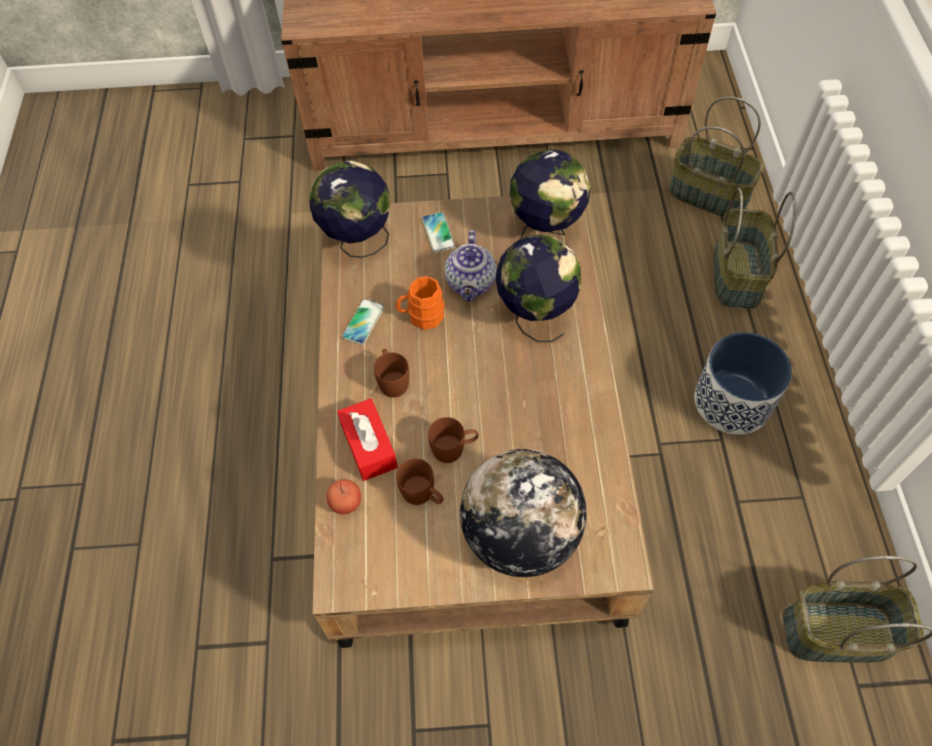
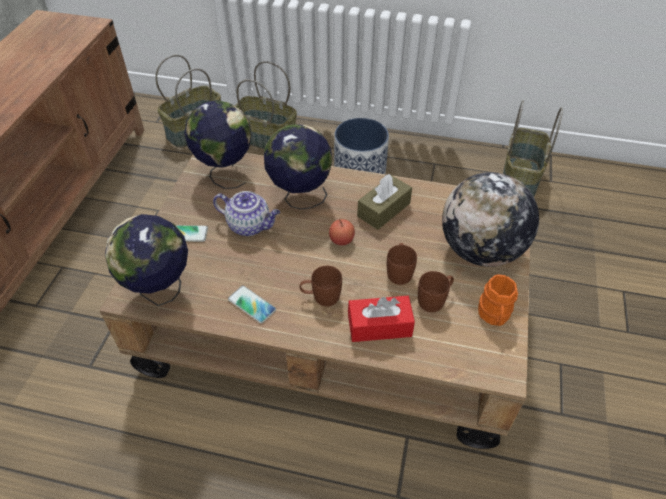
camera: 75 degrees left, 10 degrees down
apple [326,479,361,514] -> apple moved to [329,219,355,246]
orange mug [396,276,445,330] -> orange mug moved to [478,274,518,326]
none -> brown tissue box [357,174,412,230]

